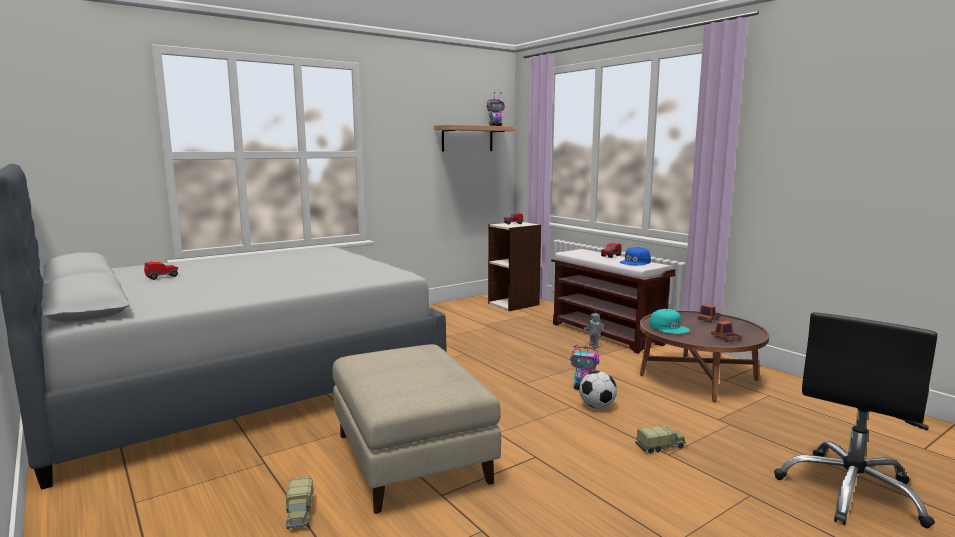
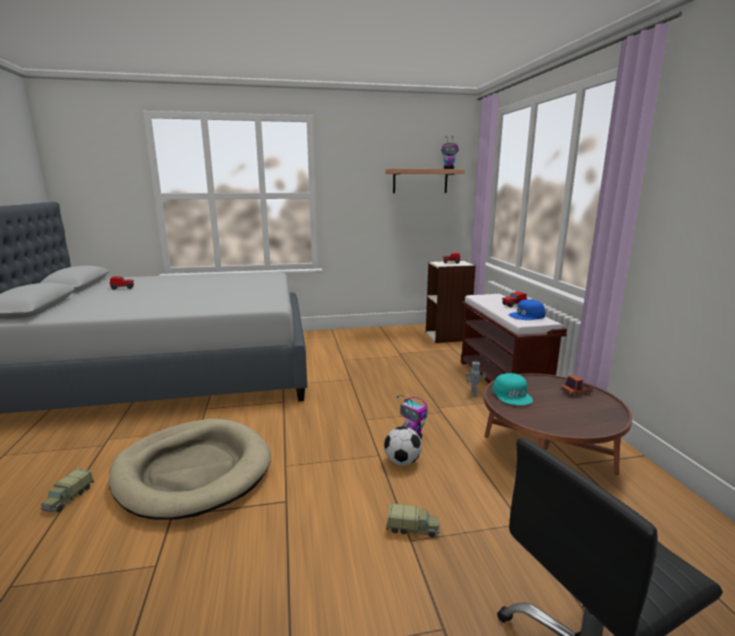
camera: 25 degrees right, 5 degrees up
beige ottoman [332,344,501,514] -> beige dog bed [109,419,271,520]
toy truck [711,321,742,342] -> none

